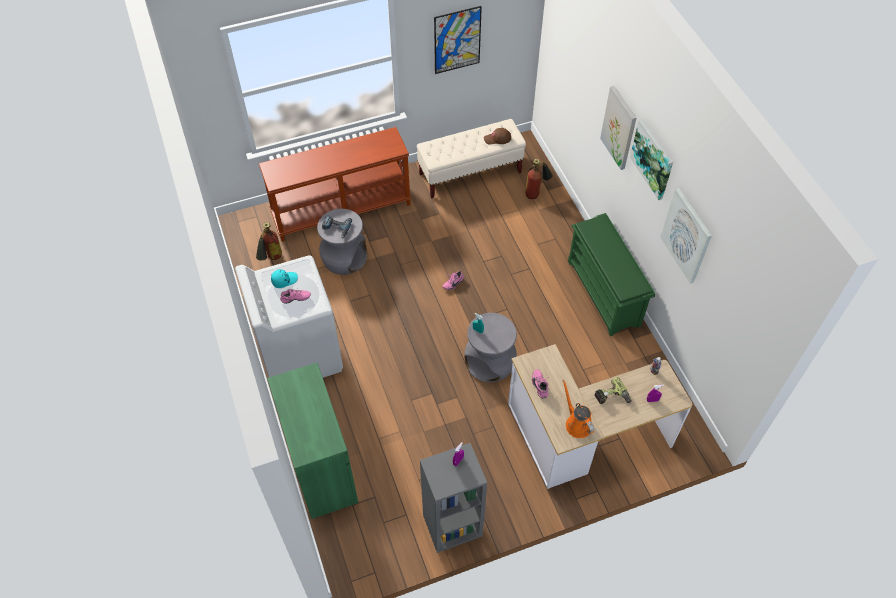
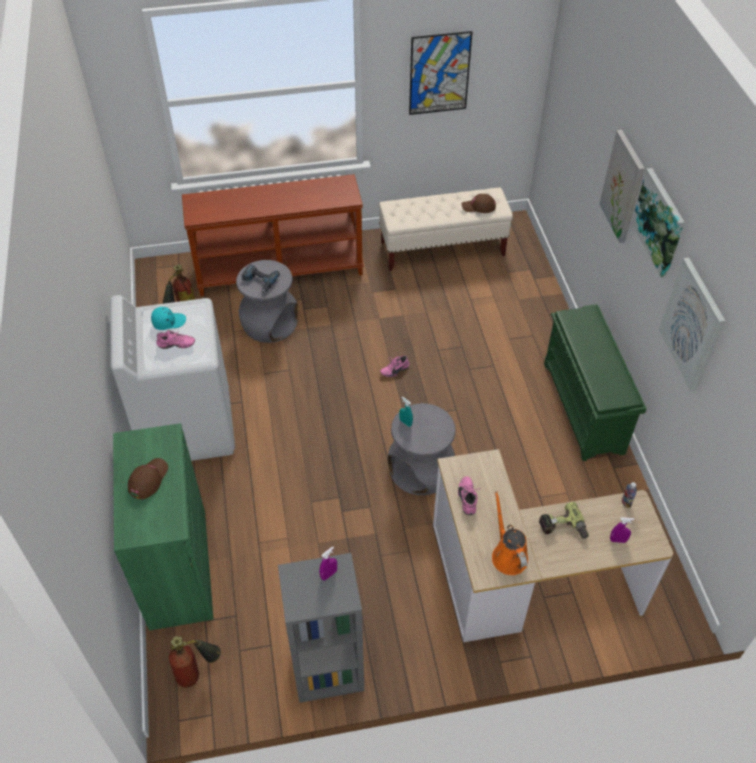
camera: 10 degrees right, 5 degrees down
fire extinguisher [525,159,552,199] -> fire extinguisher moved to [169,636,221,688]
none -> brown cap [128,458,168,499]

